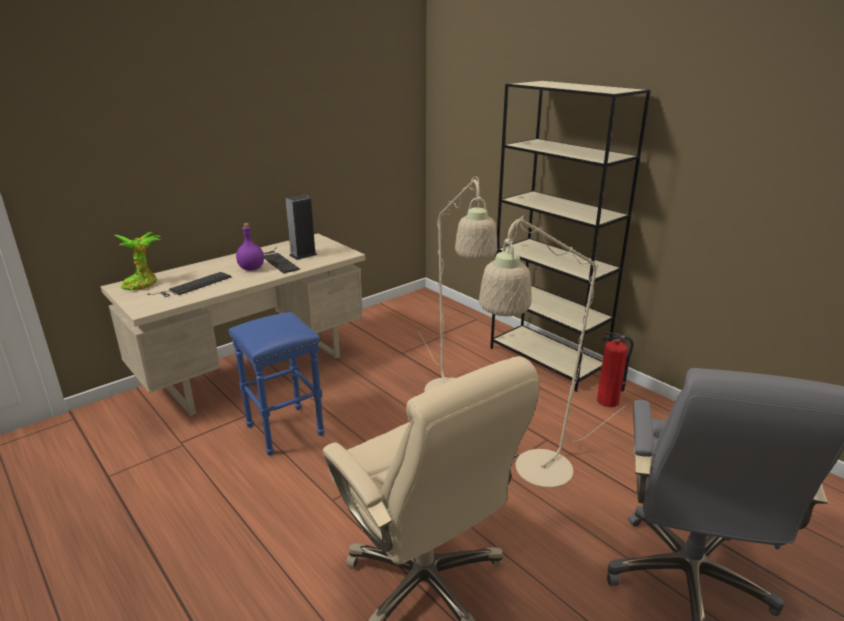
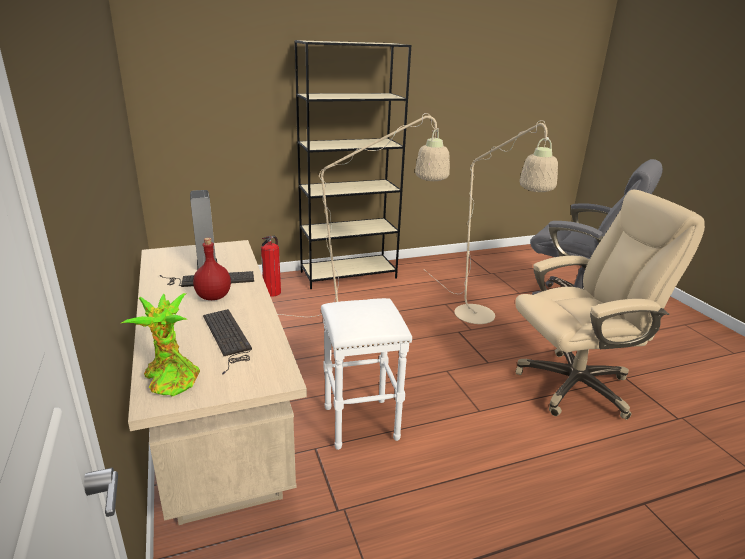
camera: 70 degrees left, 0 degrees up
blue stool [229,312,324,455] -> white stool [321,298,412,450]
purple bottle [236,223,264,271] -> red bottle [193,238,231,300]
fire extinguisher [597,331,634,407] -> fire extinguisher moved to [261,236,281,297]

